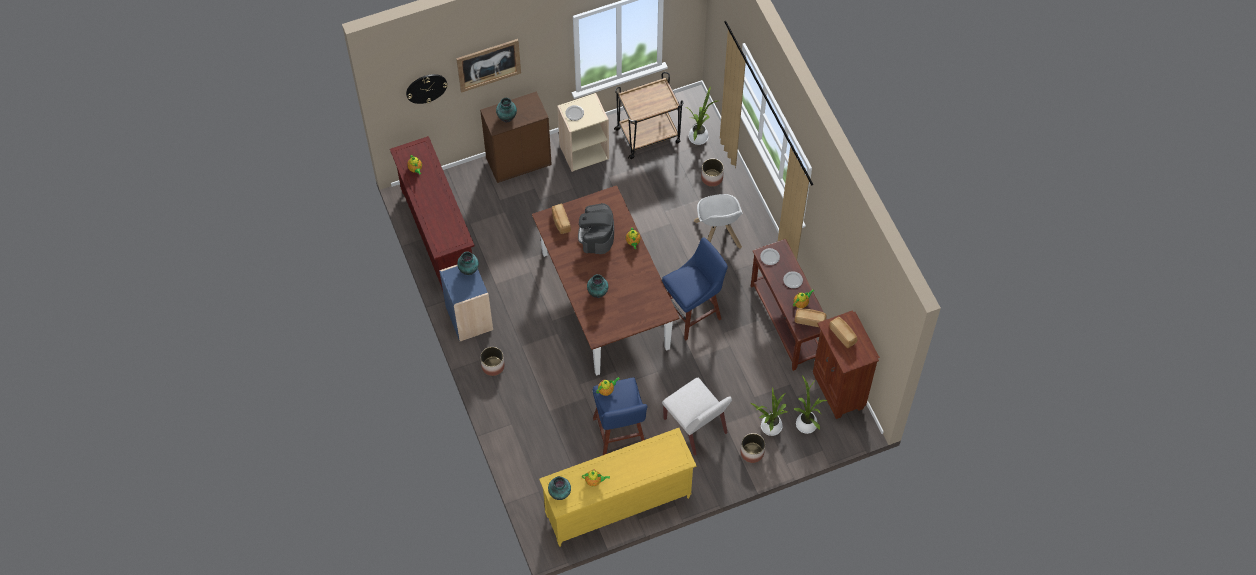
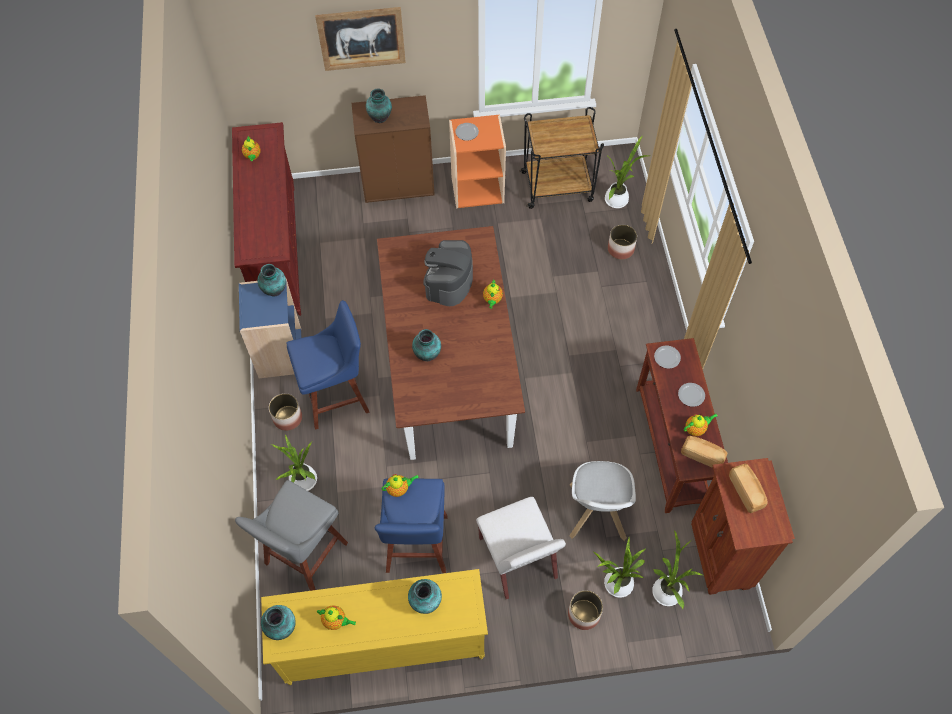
camera: 15 degrees right, 0 degrees up
wall clock [406,74,447,104] -> none
bread [552,204,571,234] -> none
beige bookcase [557,93,609,172] -> orange bookcase [449,115,506,208]
blue stool [662,237,728,341] -> blue stool moved to [287,300,370,430]
chair [694,194,743,249] -> chair moved to [569,461,636,541]
none -> grey stool [235,480,348,591]
none -> potted plant [271,435,317,491]
none -> vase [408,579,442,614]

